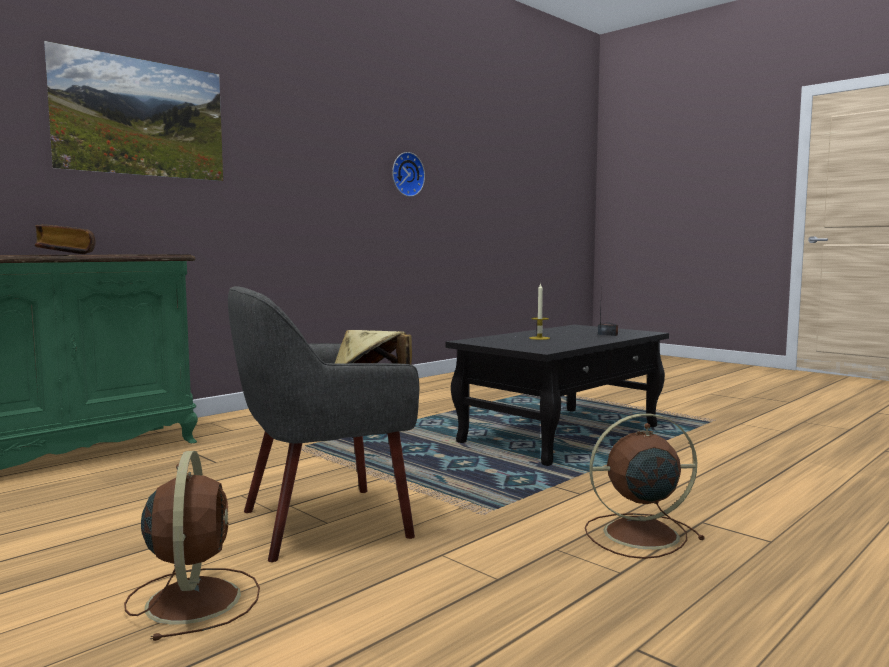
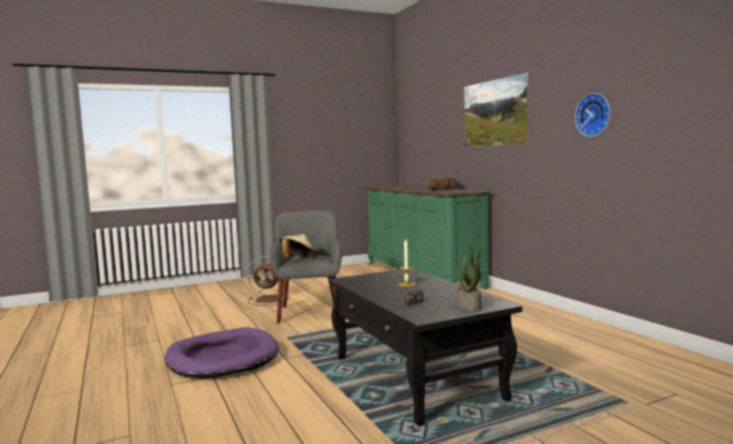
camera: 110 degrees right, 0 degrees up
wall clock [392,152,425,197] -> wall clock moved to [575,93,610,137]
brown fan [585,413,705,559] -> purple dog bed [165,327,279,379]
none -> potted plant [457,246,484,311]

